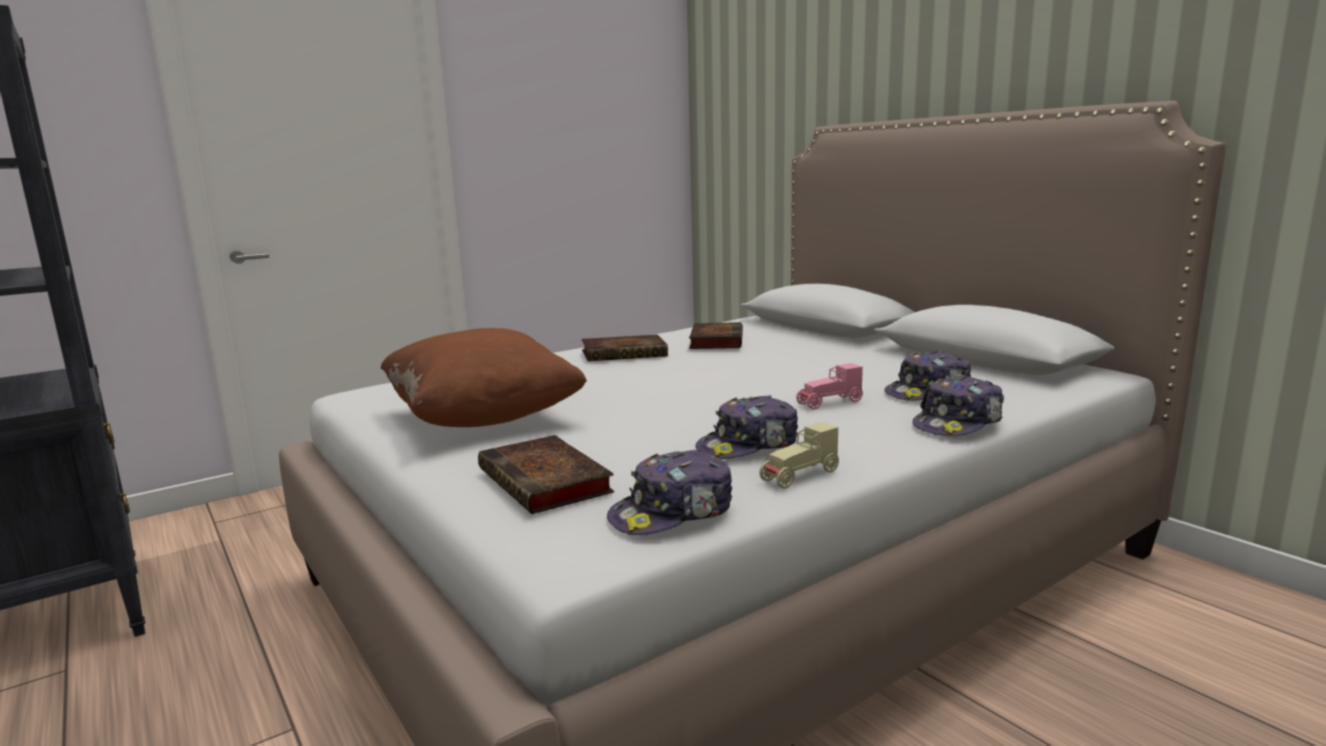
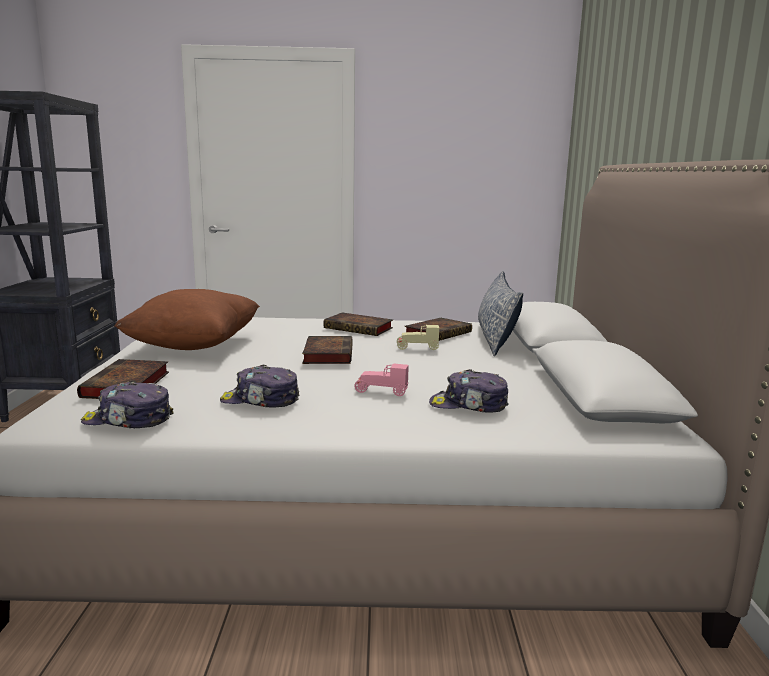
camera: 35 degrees right, 0 degrees up
beige toy car [760,422,839,489] -> beige toy car moved to [397,325,439,350]
cap [912,375,1004,436] -> none
none -> book [302,336,353,364]
none -> pillow [478,271,523,356]

